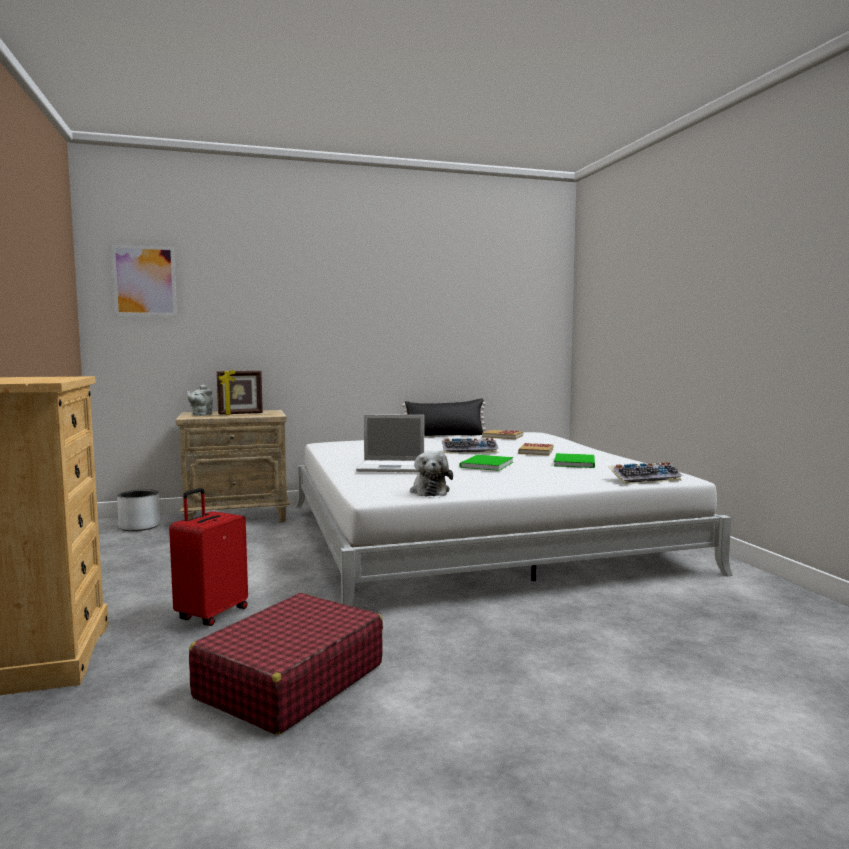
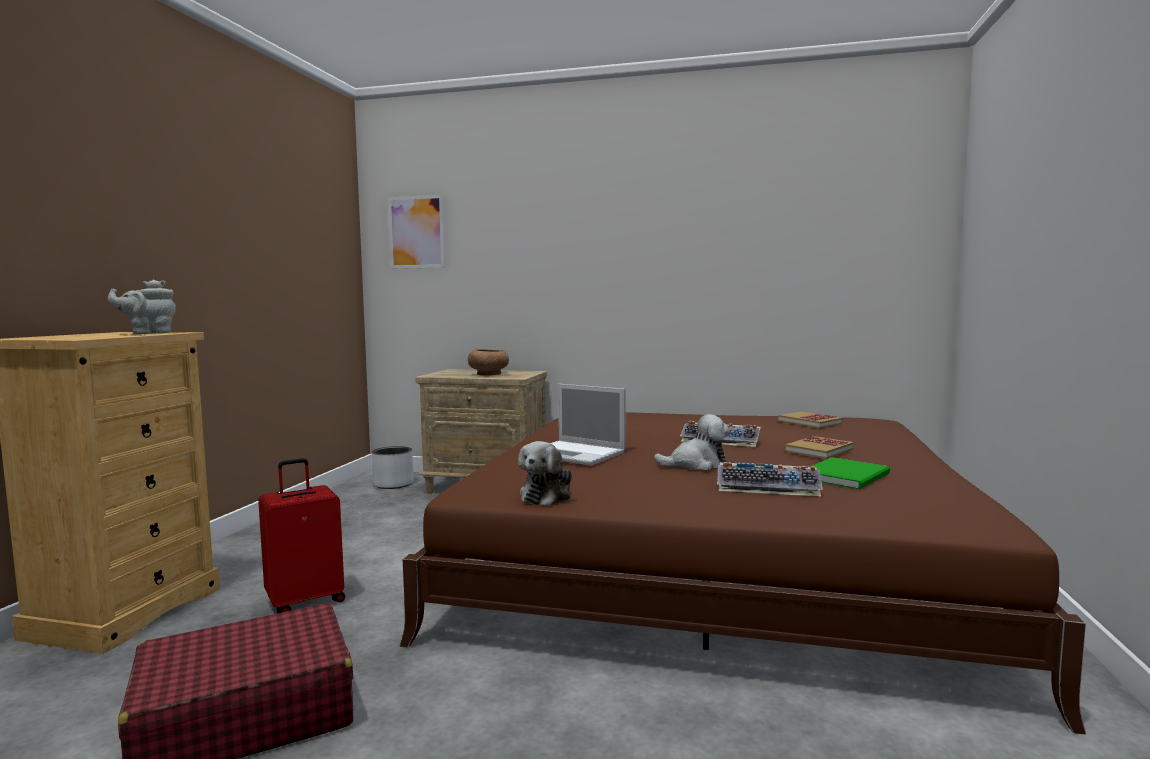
camera: 30 degrees right, 0 degrees up
grey teapot [187,384,213,416] -> grey teapot moved to [108,280,176,334]
picture frame [217,370,263,415] -> brown bowl [468,349,509,376]
white bed [296,432,733,606] -> brown bed [400,412,1086,735]
black pillow [402,398,486,436] -> none
green book [459,455,514,471] -> plush toy [654,414,730,470]
keyboard [608,462,683,485] -> keyboard moved to [717,462,823,496]

